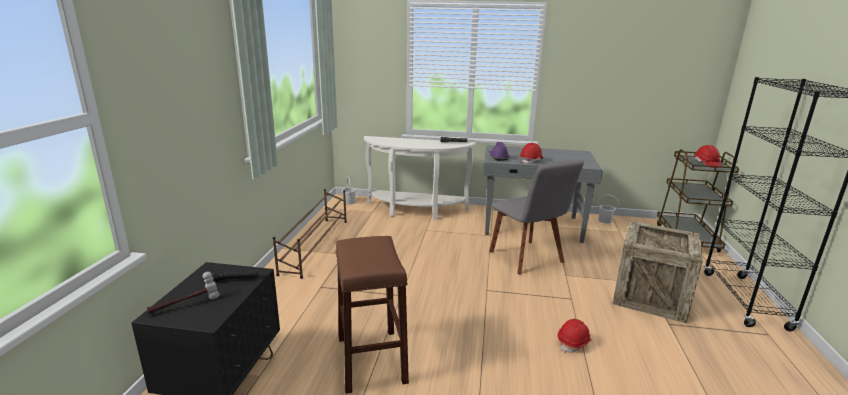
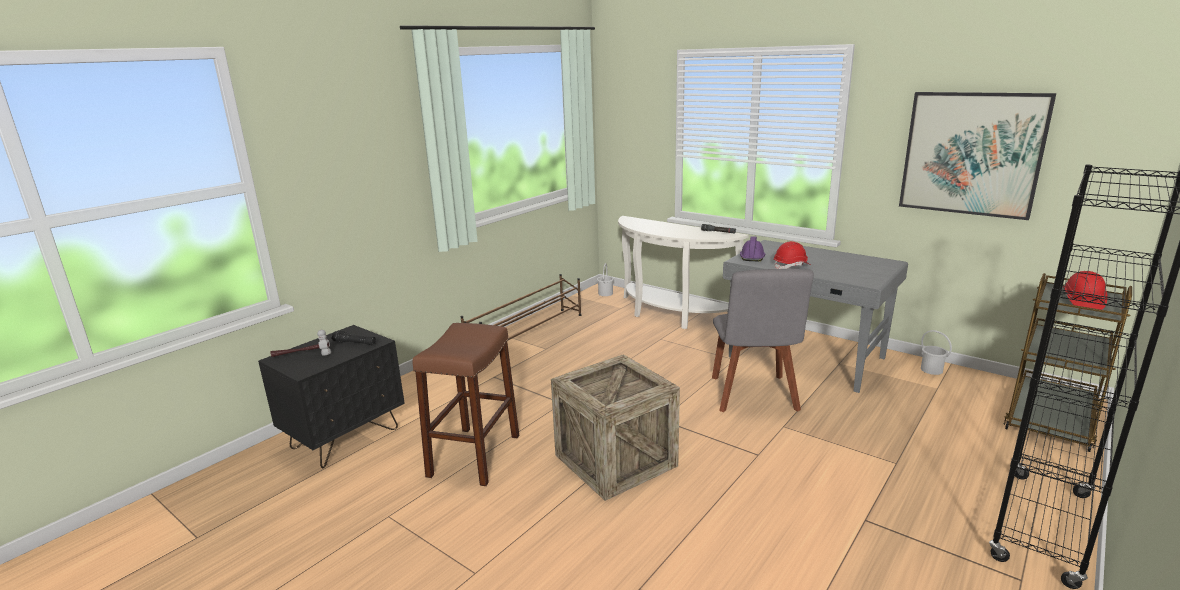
camera: 30 degrees right, 0 degrees up
red hard hat [558,319,592,353] -> none
crate [613,221,703,323] -> crate moved to [551,354,680,501]
none -> picture [899,92,1056,220]

